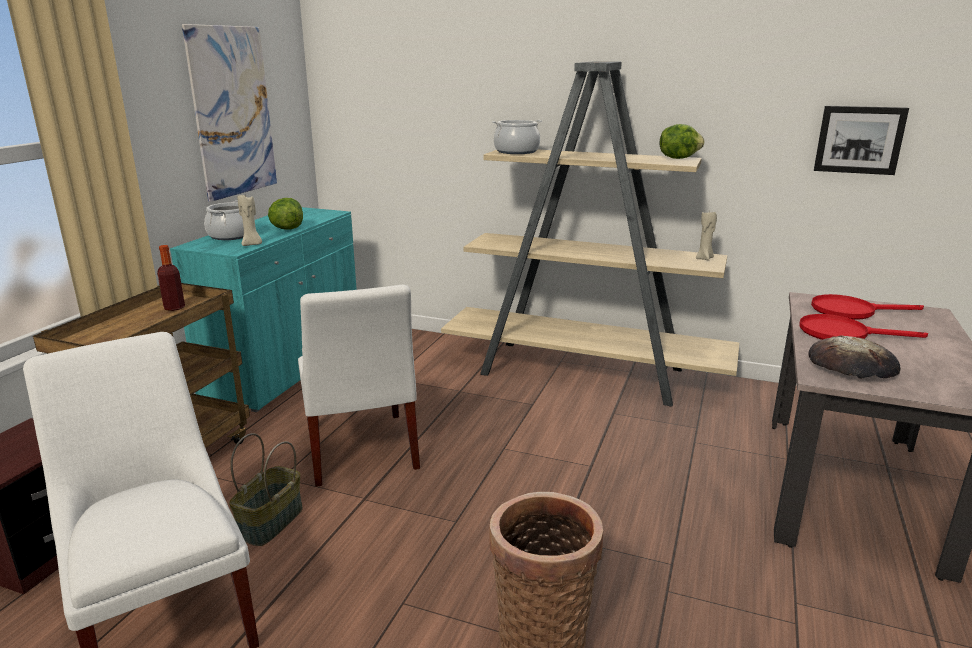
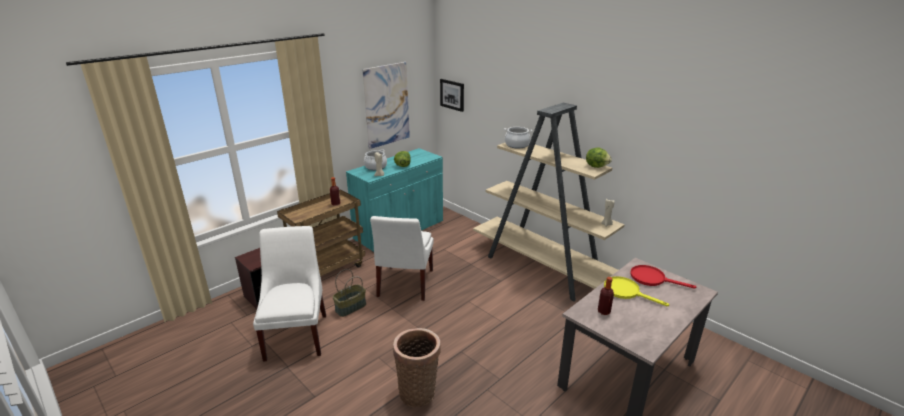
camera: 25 degrees right, 5 degrees up
red frying pan [800,314,928,340] -> yellow frying pan [604,276,669,306]
bread [808,335,901,379] -> bottle [598,277,614,315]
picture [814,106,909,175] -> picture moved to [440,79,464,112]

